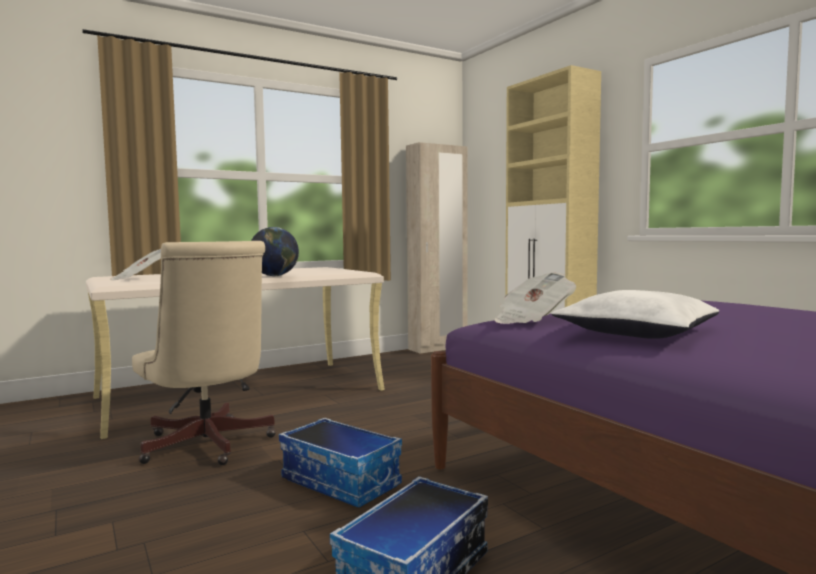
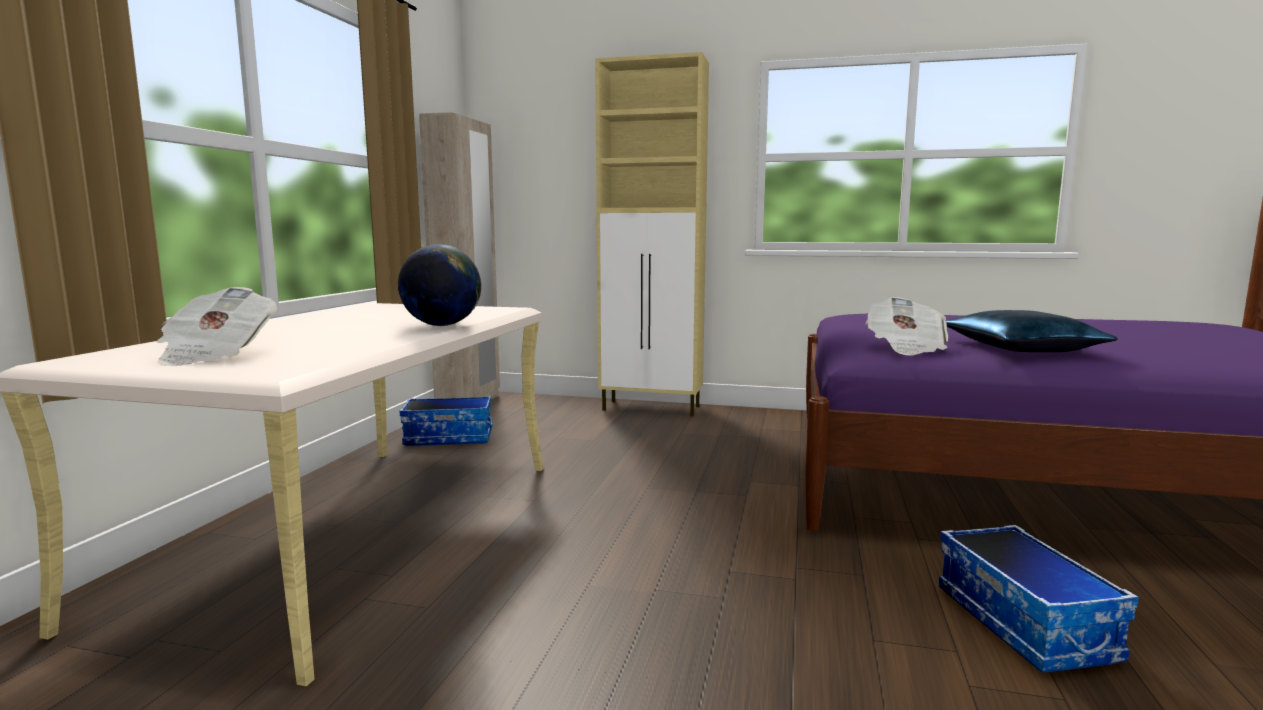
camera: 45 degrees left, 5 degrees up
beige office chair [132,241,276,465] -> none
storage box [279,418,402,507] -> storage box moved to [399,396,493,446]
white pillow [551,290,719,339] -> blue pillow [946,310,1118,352]

